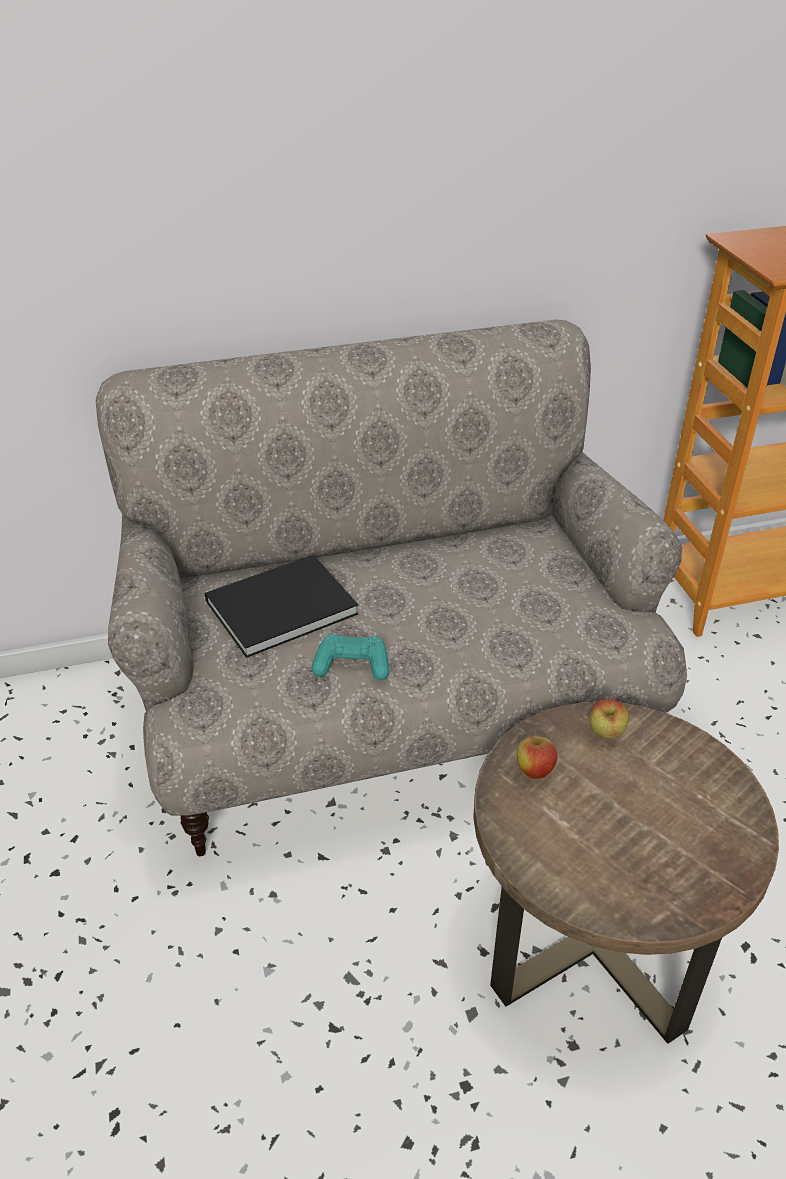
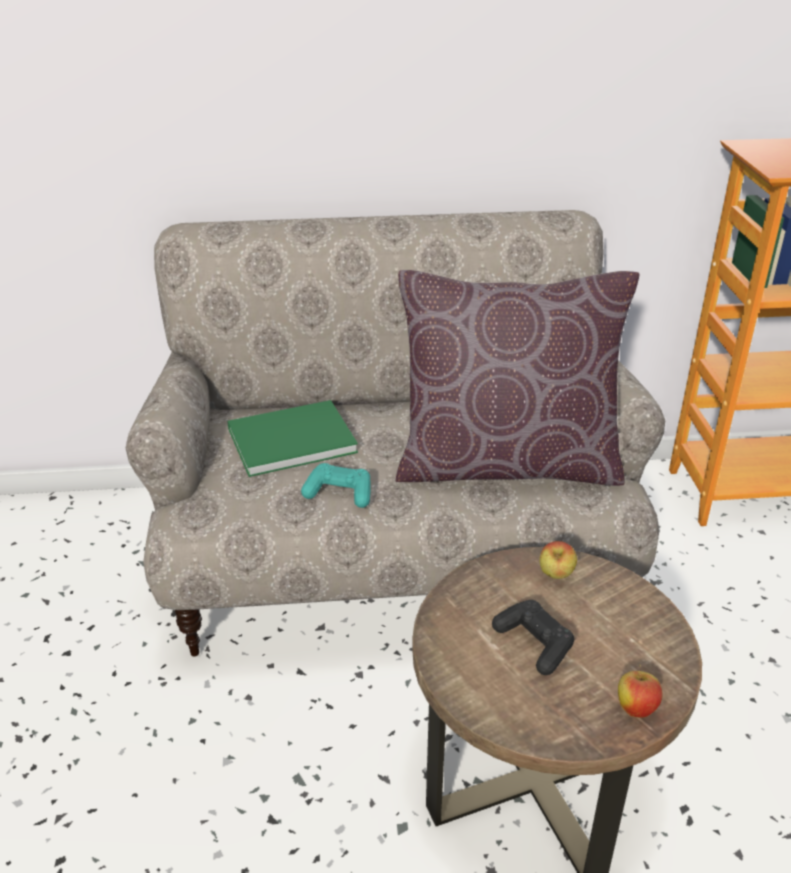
camera: 10 degrees right, 5 degrees down
black book [205,555,358,658] -> green book [227,400,358,477]
apple [517,730,557,779] -> apple moved to [618,664,662,718]
none -> brown pillow [396,270,639,486]
none -> black game controller [492,600,574,675]

